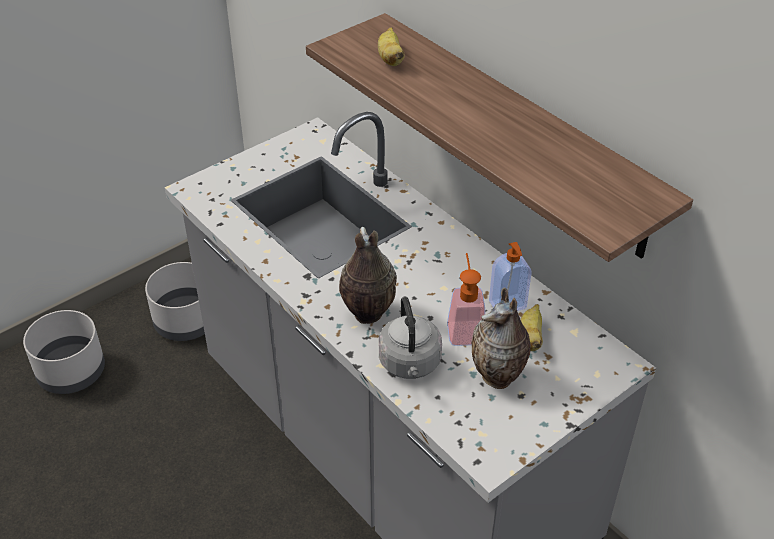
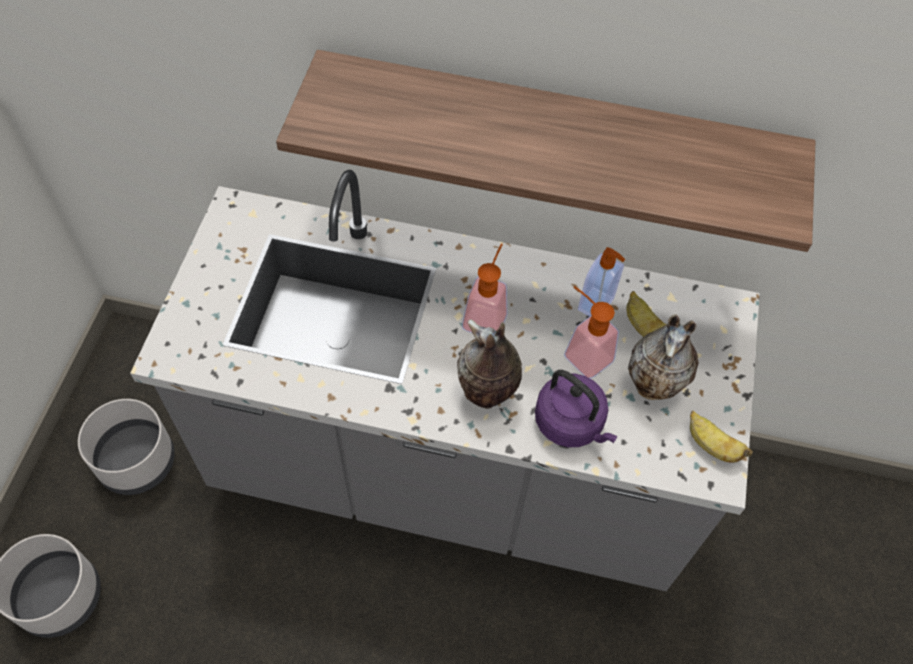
camera: 40 degrees left, 15 degrees up
banana [378,27,405,66] -> banana moved to [690,411,753,463]
grey kettle [379,296,442,379] -> purple kettle [535,370,618,447]
none -> soap dispenser [462,243,507,333]

